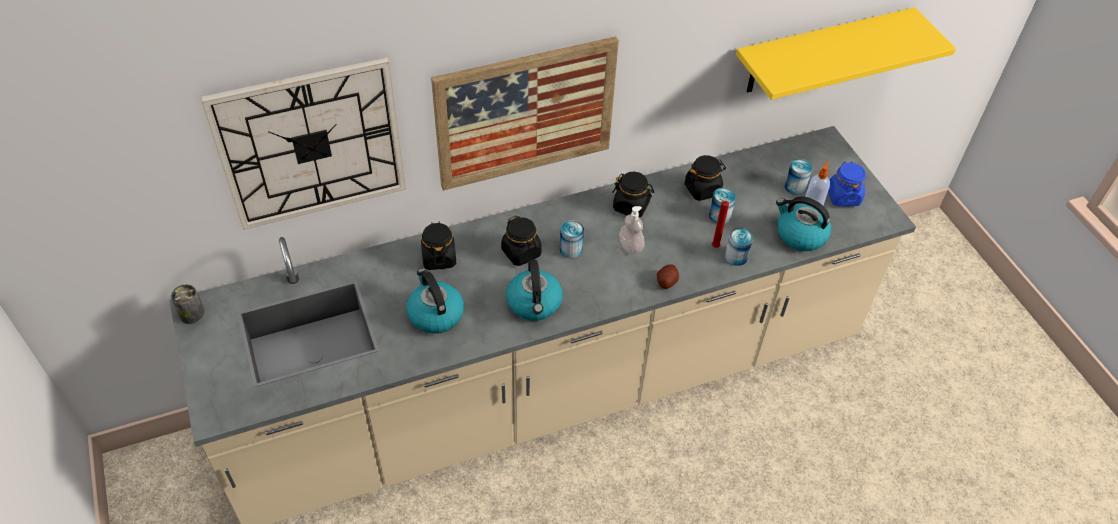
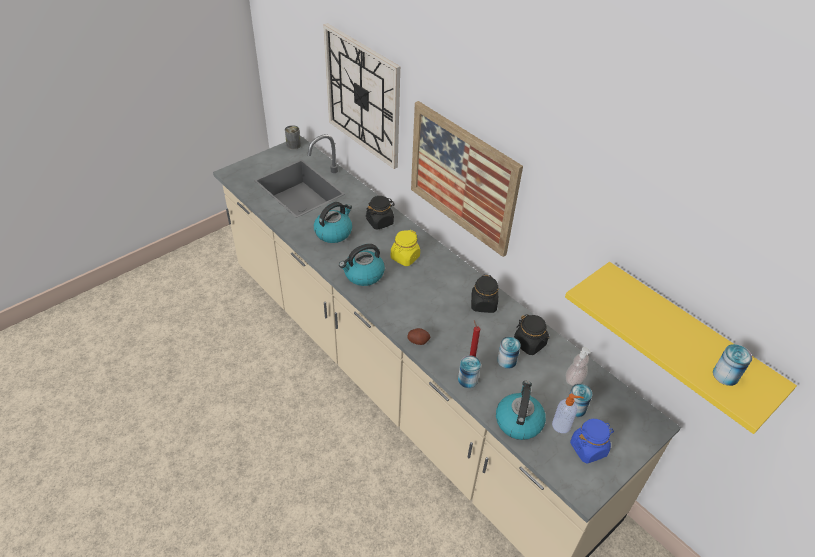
camera: 70 degrees right, 5 degrees down
black jar [501,216,542,266] -> yellow jar [391,230,420,266]
can [560,220,584,258] -> can moved to [713,344,752,386]
soap dispenser [619,206,645,254] -> soap dispenser moved to [566,347,591,386]

